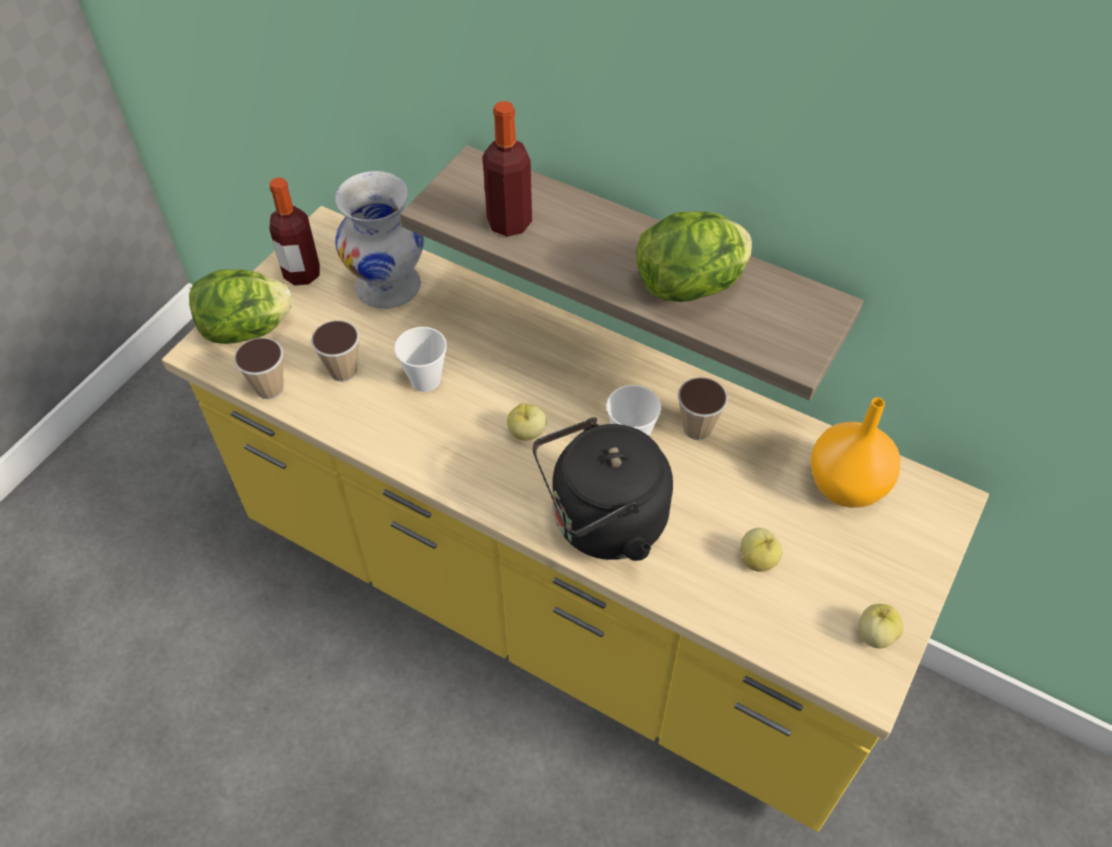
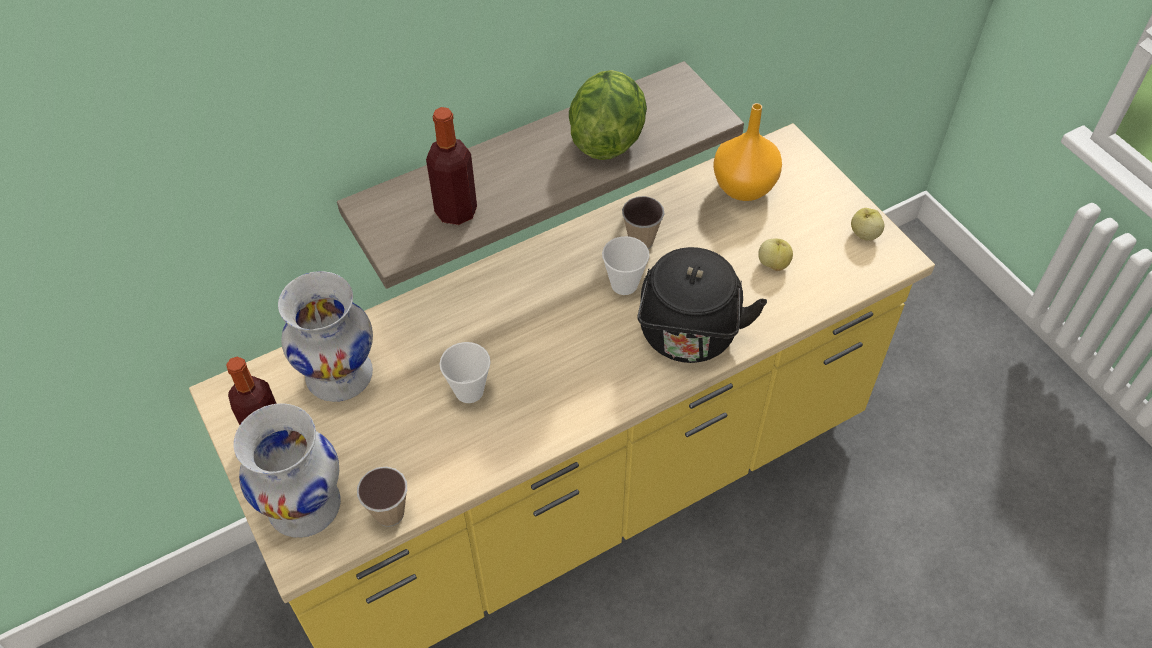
camera: 60 degrees left, 0 degrees up
lettuce [189,269,292,344] -> white vase [234,403,341,538]
cup [311,320,359,381] -> none
apple [507,403,547,440] -> none

